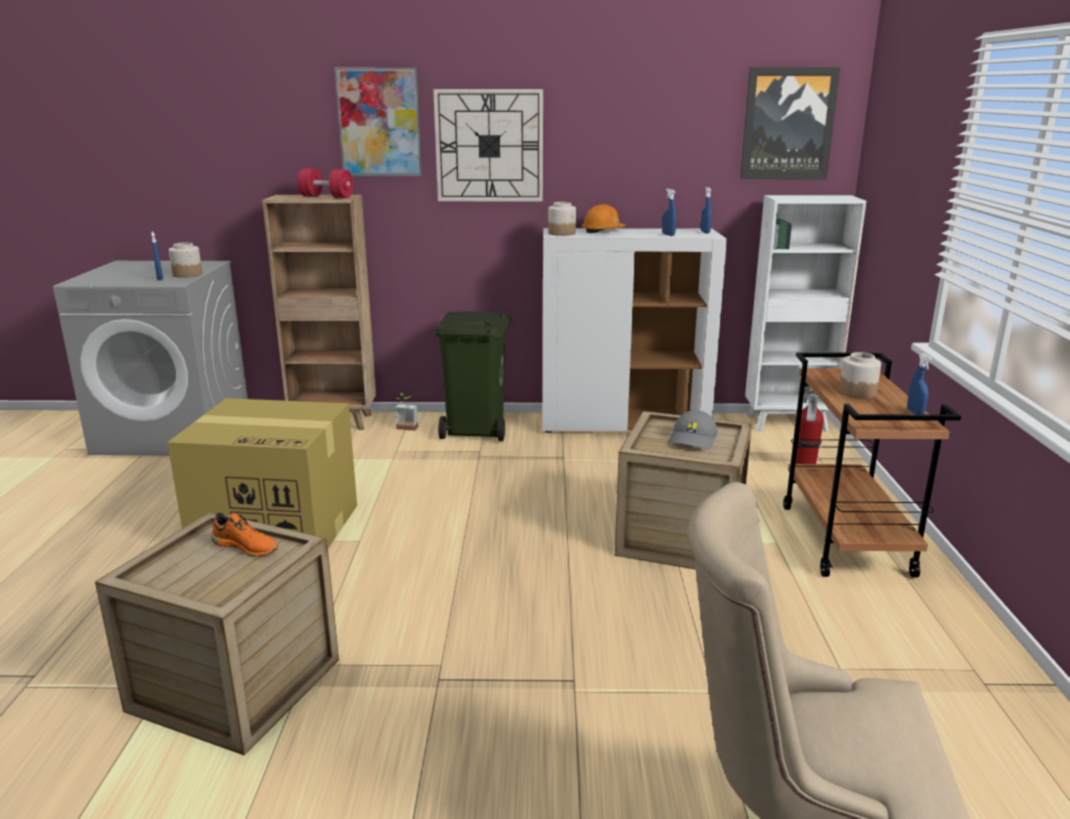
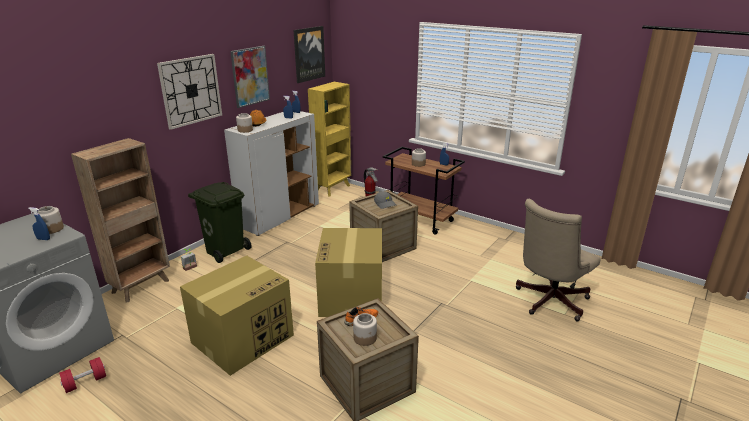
camera: 55 degrees left, 5 degrees up
red dumbbell [297,168,353,198] -> red dumbbell moved to [59,357,106,393]
picture [335,68,422,176] -> picture moved to [230,46,270,108]
white bookcase [745,195,867,432] -> yellow bookcase [308,82,351,196]
none -> cardboard box [315,228,382,317]
none -> jar [353,313,377,346]

